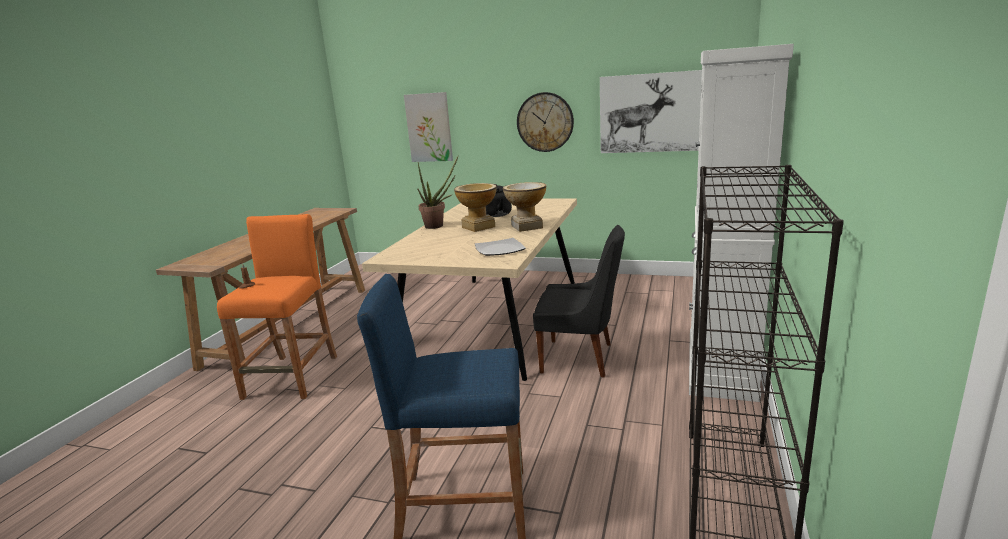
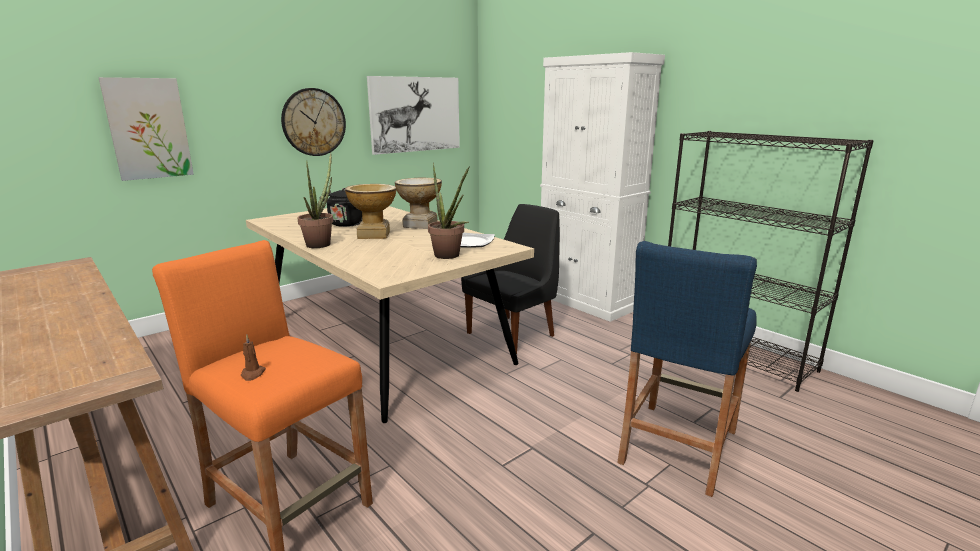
camera: 60 degrees left, 0 degrees up
none -> potted plant [428,163,470,259]

